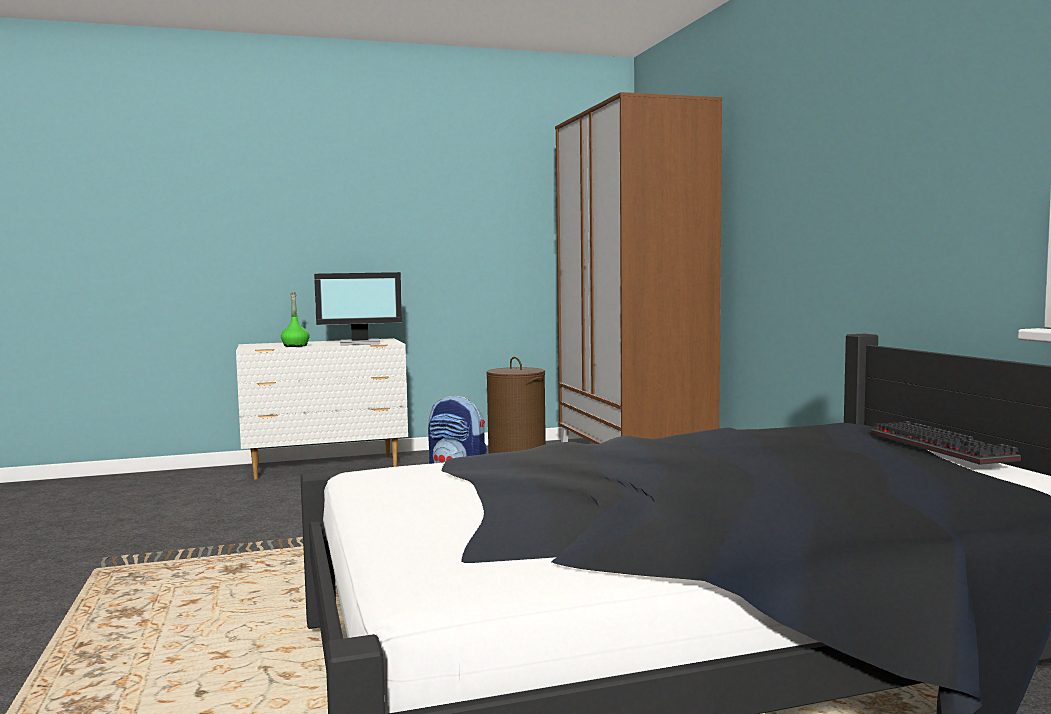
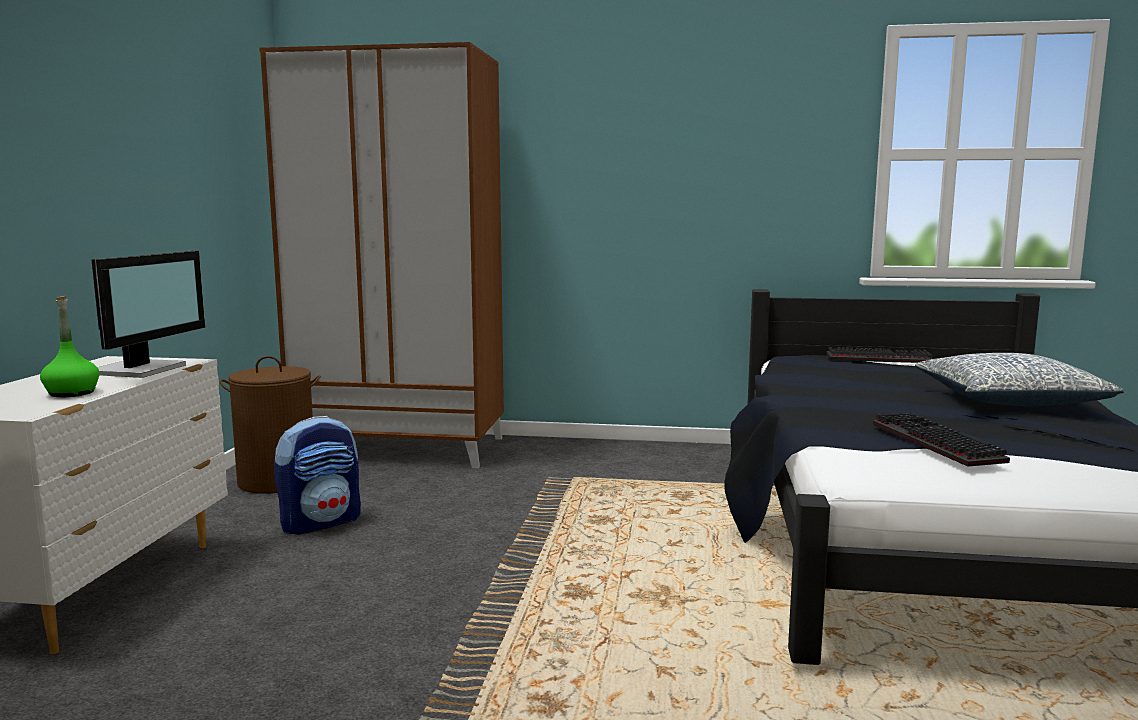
camera: 65 degrees left, 5 degrees up
none -> keyboard [873,413,1010,467]
none -> pillow [915,353,1124,406]

